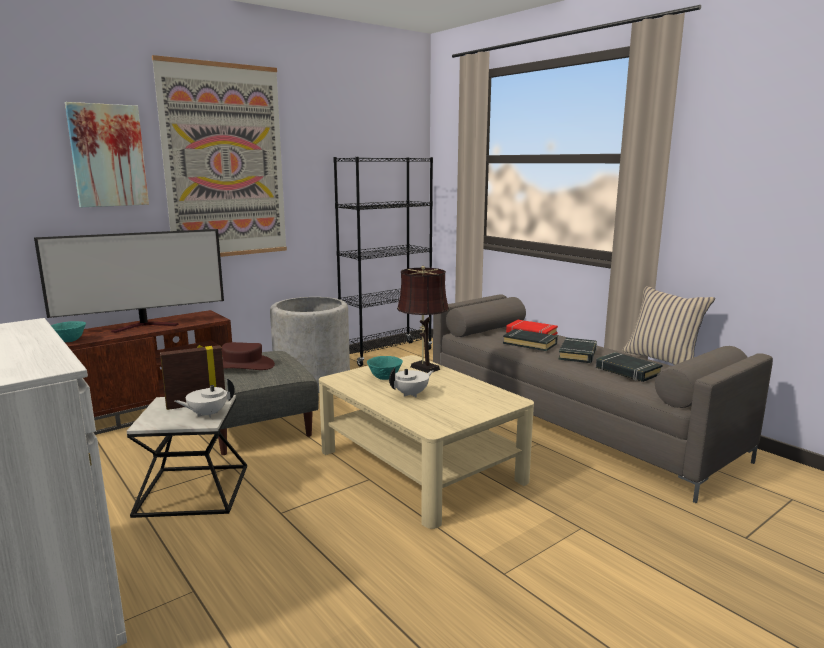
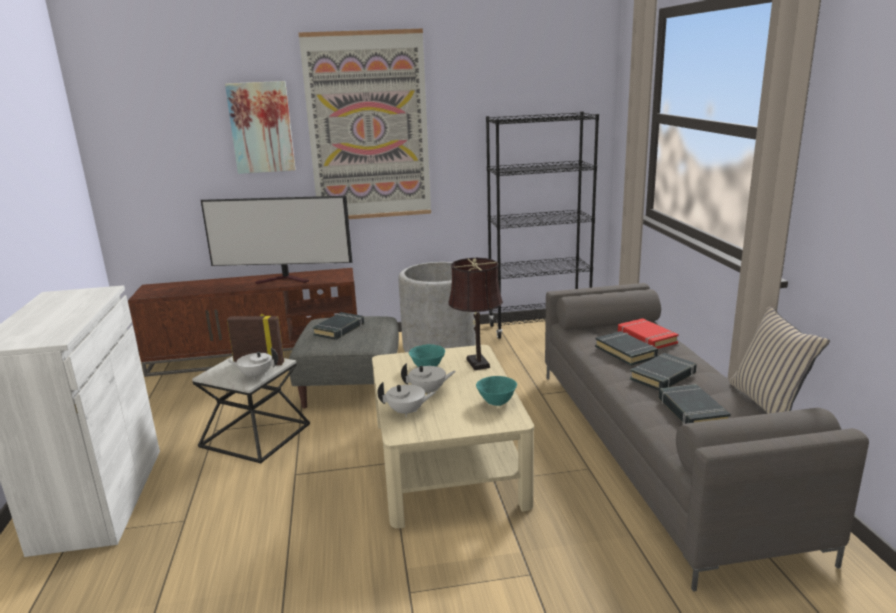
camera: 30 degrees right, 5 degrees up
turquoise bowl [51,321,86,342] -> turquoise bowl moved to [476,376,517,406]
brown hat [222,342,275,370] -> black book [312,312,364,340]
none -> white teapot [377,382,436,417]

